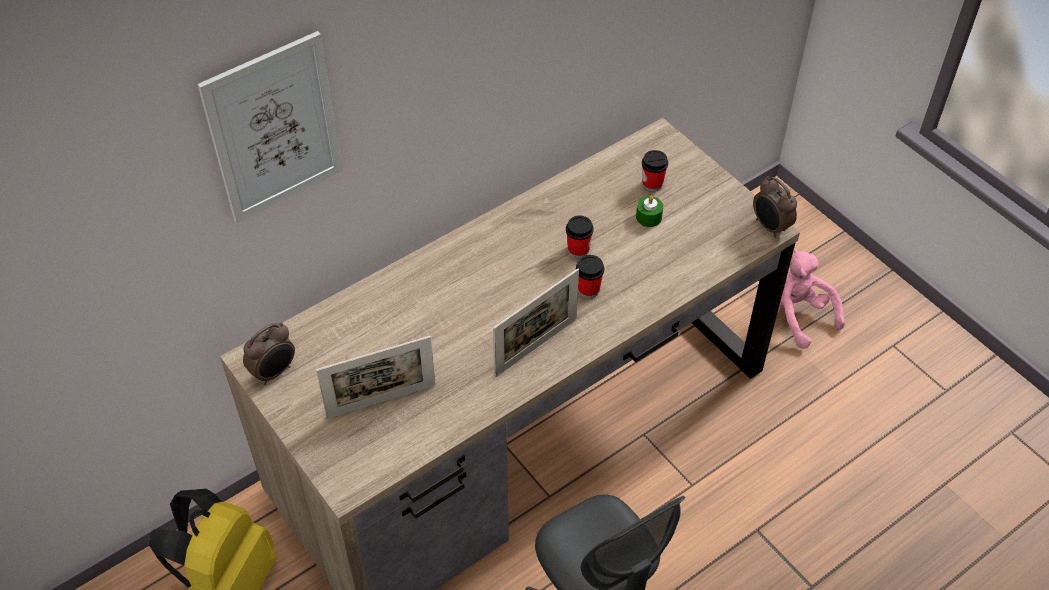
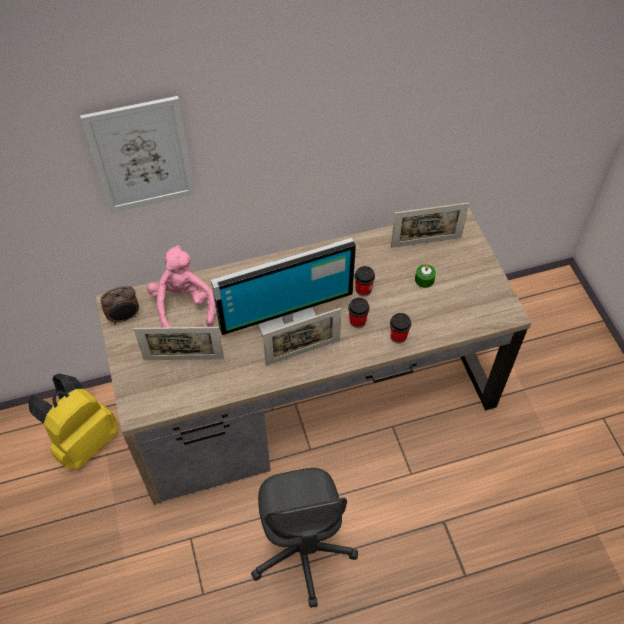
camera: 20 degrees right, 5 degrees up
cup [642,150,668,192] -> cup moved to [390,313,411,344]
alarm clock [753,176,797,238] -> none
pink plush toy [777,250,845,349] -> pink plush toy moved to [147,245,215,328]
none -> monitor [211,238,356,337]
none -> picture frame [391,203,469,248]

